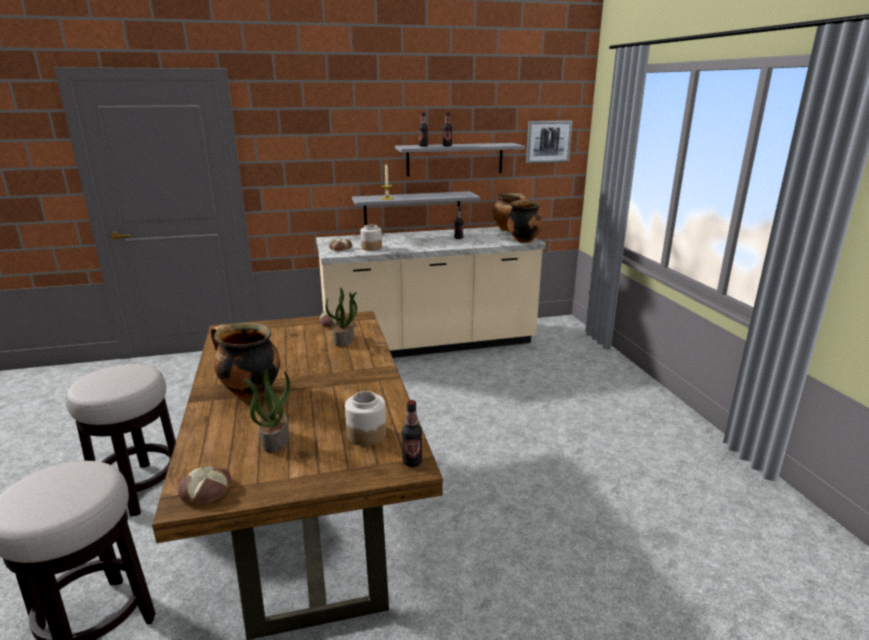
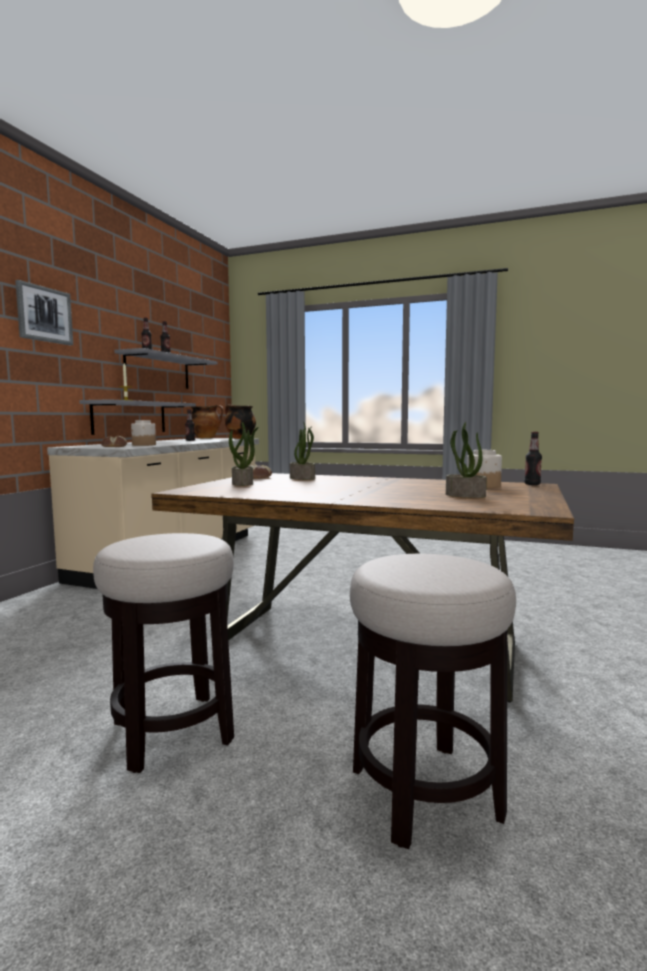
camera: 55 degrees left, 15 degrees down
bread [178,466,232,504] -> none
cooking pot [211,323,280,399] -> none
picture [526,120,573,163] -> picture moved to [15,280,73,345]
none -> potted plant [229,422,259,486]

